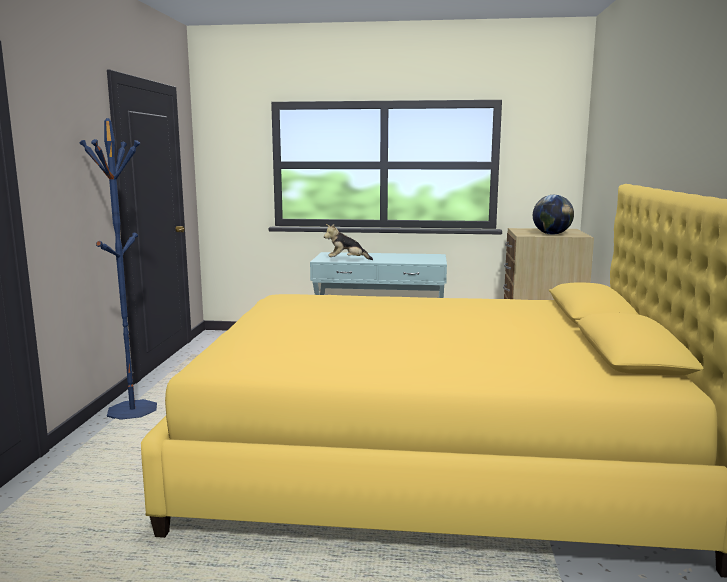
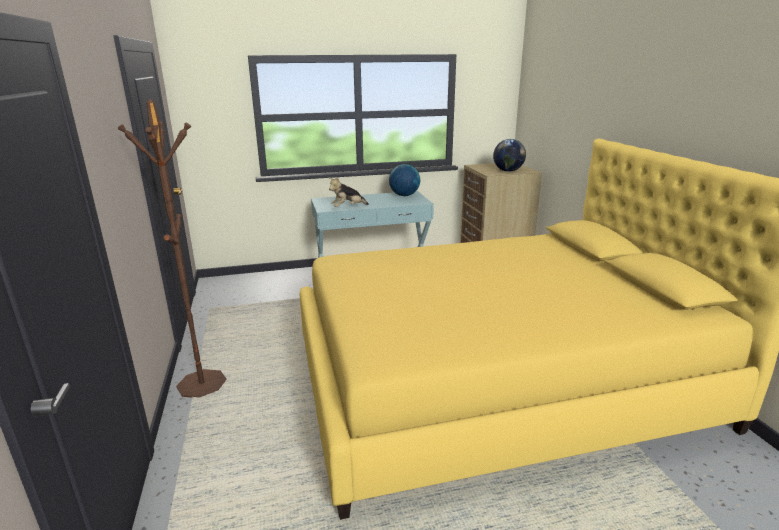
camera: 20 degrees left, 10 degrees up
blue clothes rack [79,118,157,420] -> brown clothes rack [118,100,227,398]
none -> globe [389,164,420,196]

